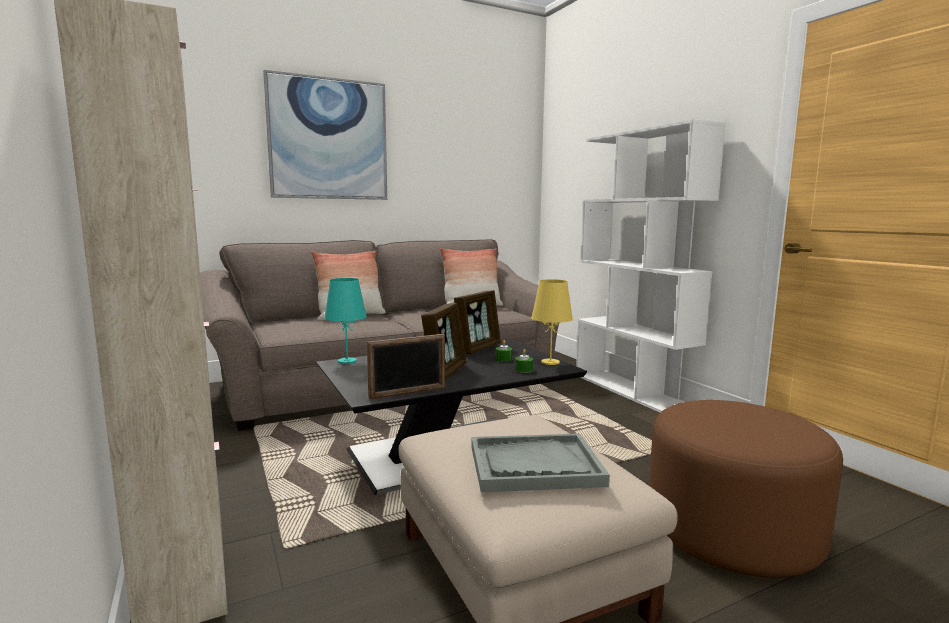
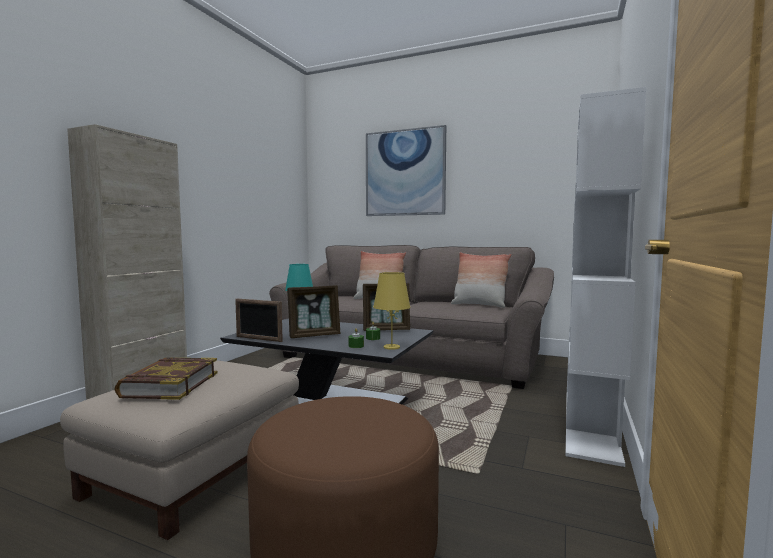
camera: 50 degrees right, 5 degrees down
grey tray [471,434,610,492] -> book [114,357,217,400]

